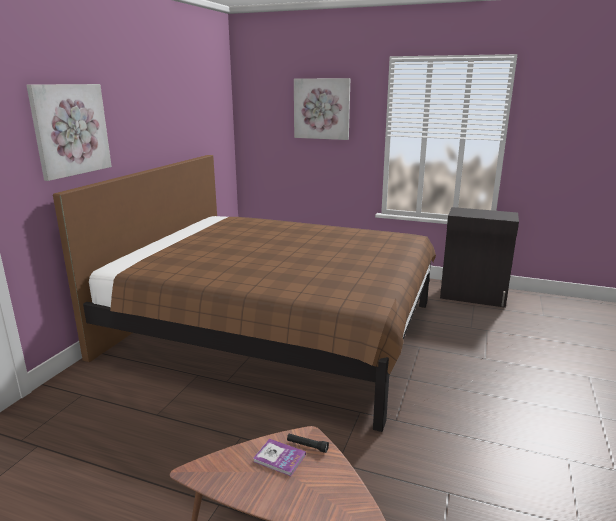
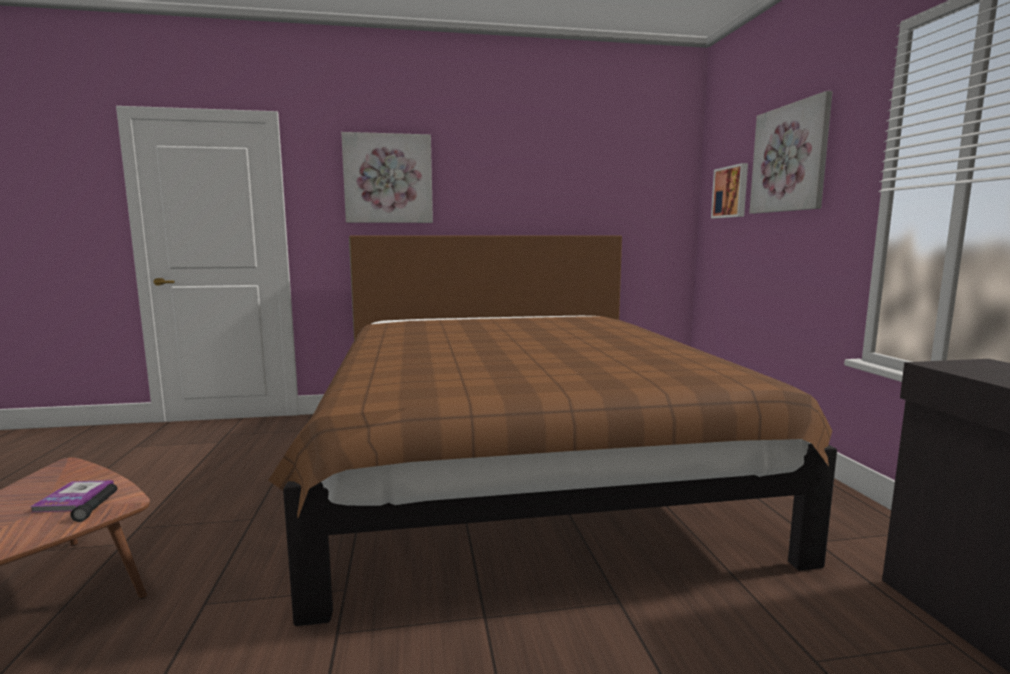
camera: 60 degrees right, 10 degrees down
none -> picture [711,163,748,218]

